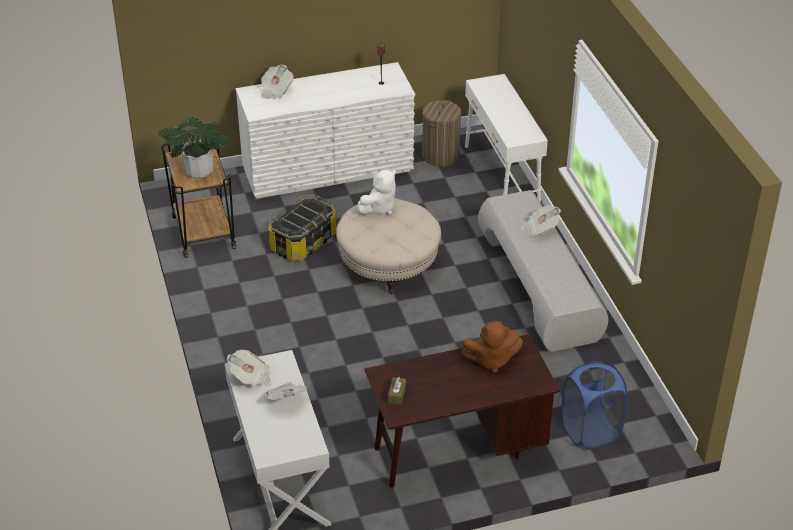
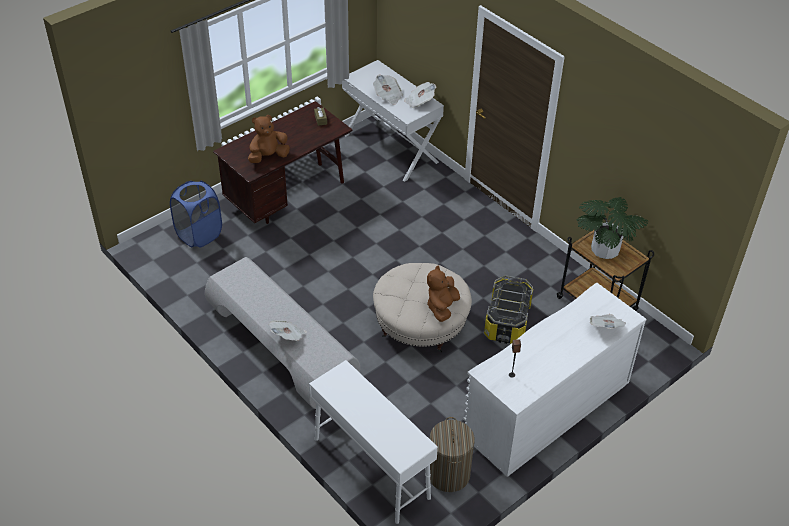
camera: 155 degrees right, 5 degrees up
white plush toy [357,170,396,215] -> brown plush toy [427,266,460,322]

